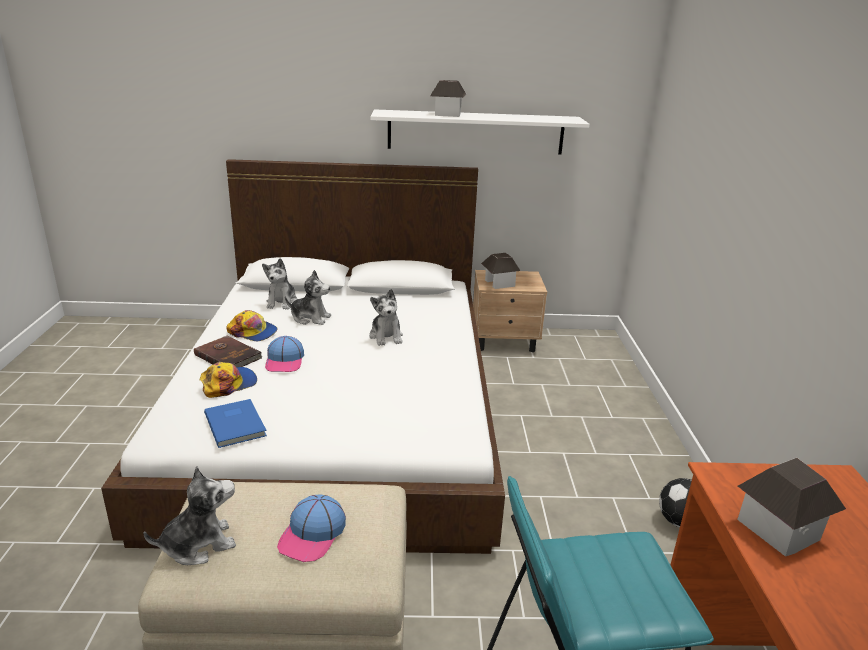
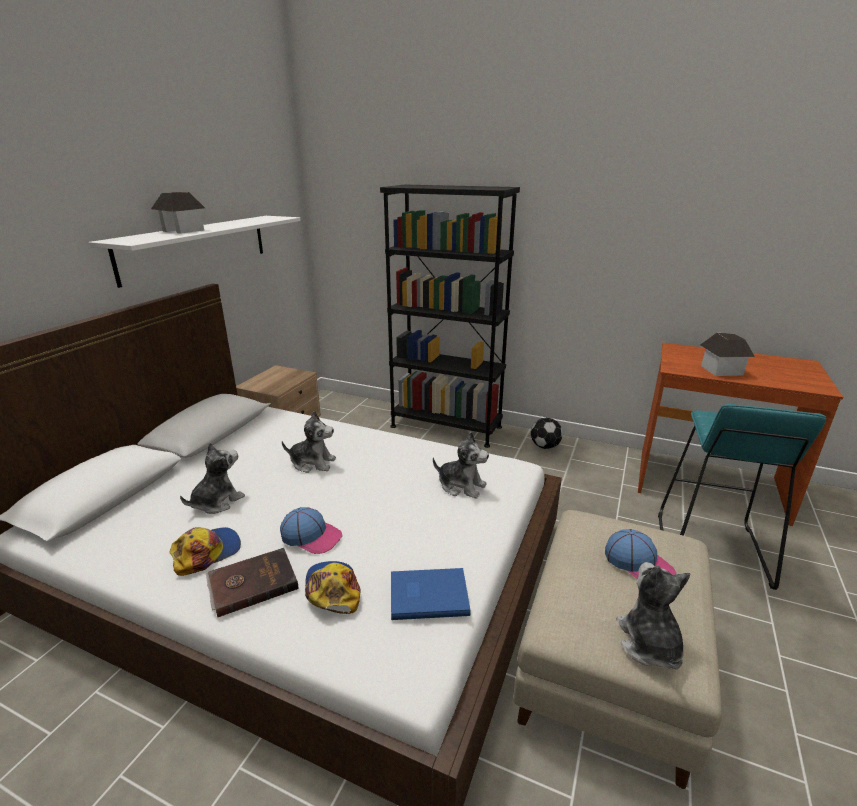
camera: 65 degrees left, 0 degrees up
plush toy [262,258,297,309] -> plush toy moved to [433,432,489,499]
toy house [481,253,520,289] -> none
none -> black bookcase [380,185,520,448]

